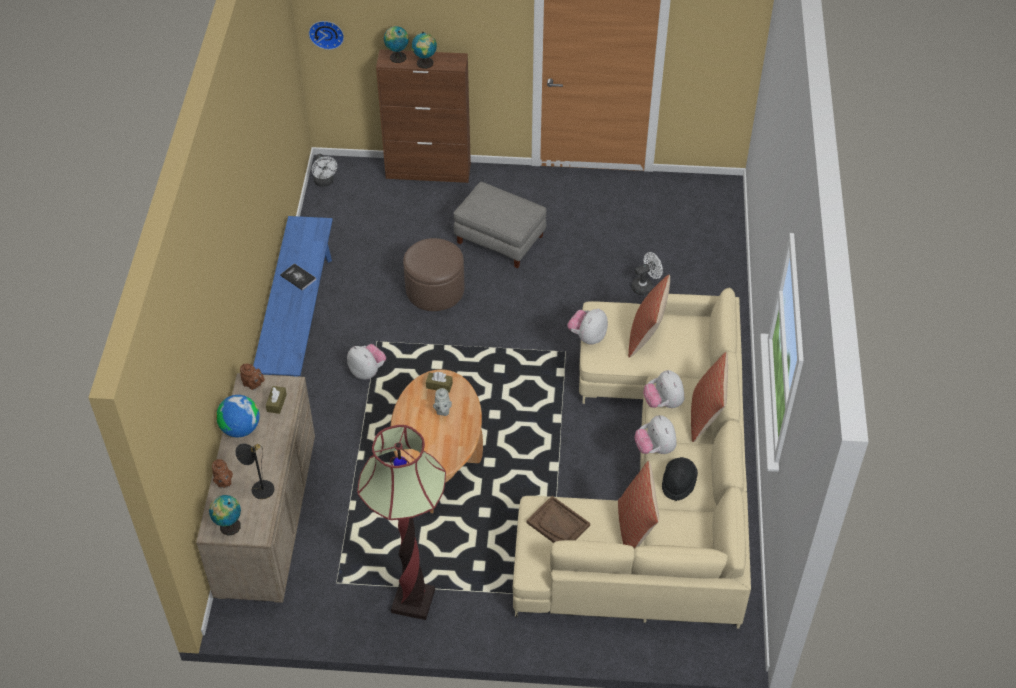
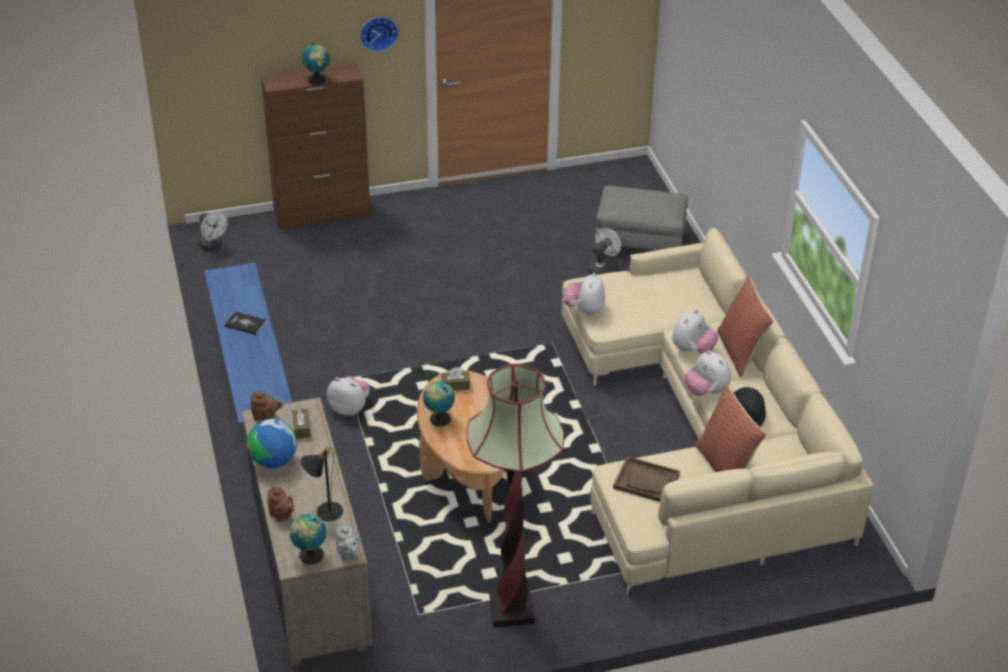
camera: 20 degrees left, 10 degrees down
wall clock [309,21,344,50] -> wall clock moved to [360,17,398,52]
globe [384,26,409,63] -> globe moved to [423,381,455,427]
brown ottoman [403,238,464,311] -> none
grey teapot [433,388,452,416] -> grey teapot moved to [335,523,360,560]
grey ottoman [454,182,547,268] -> grey ottoman moved to [595,185,688,250]
pillow [628,275,670,358] -> none
plush toy [643,370,684,408] -> plush toy turned 105 degrees counterclockwise [672,309,718,354]

